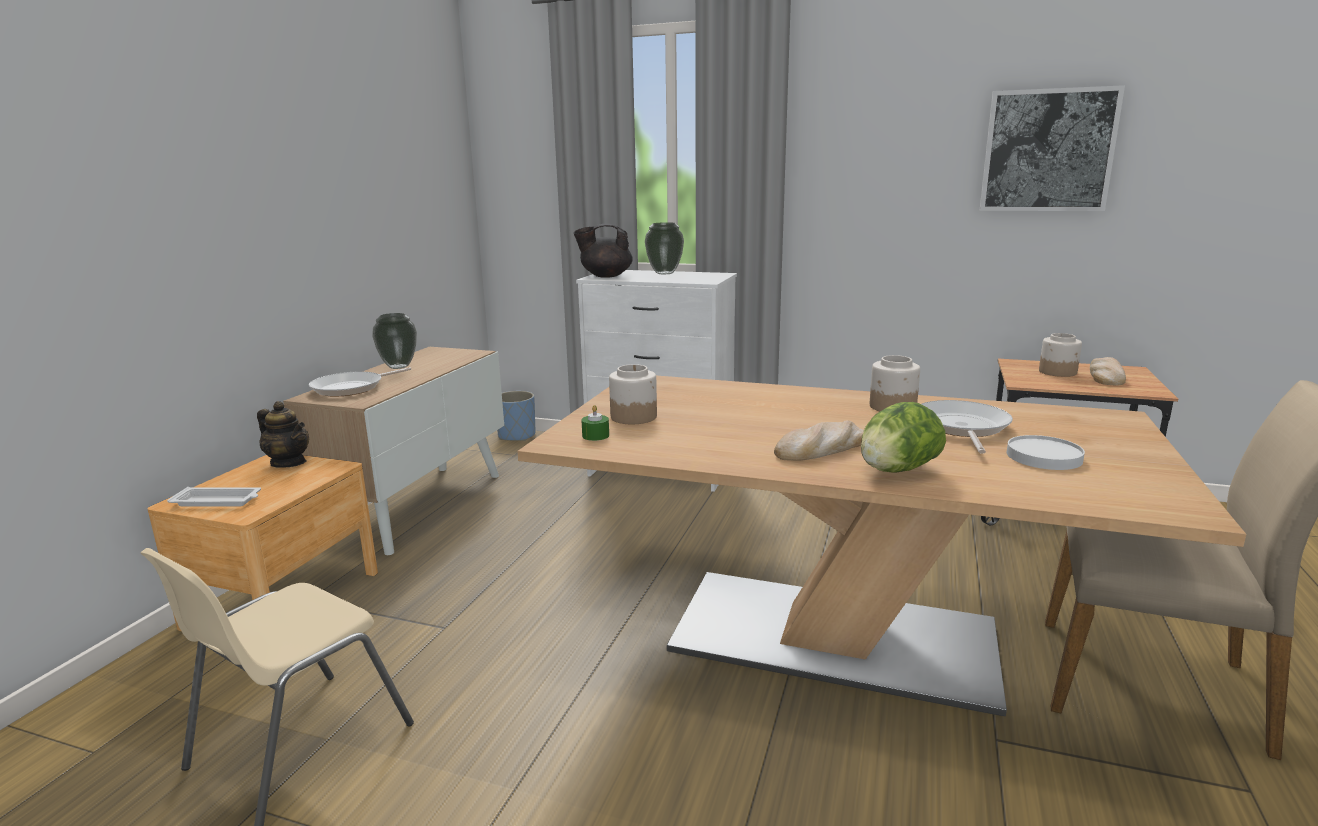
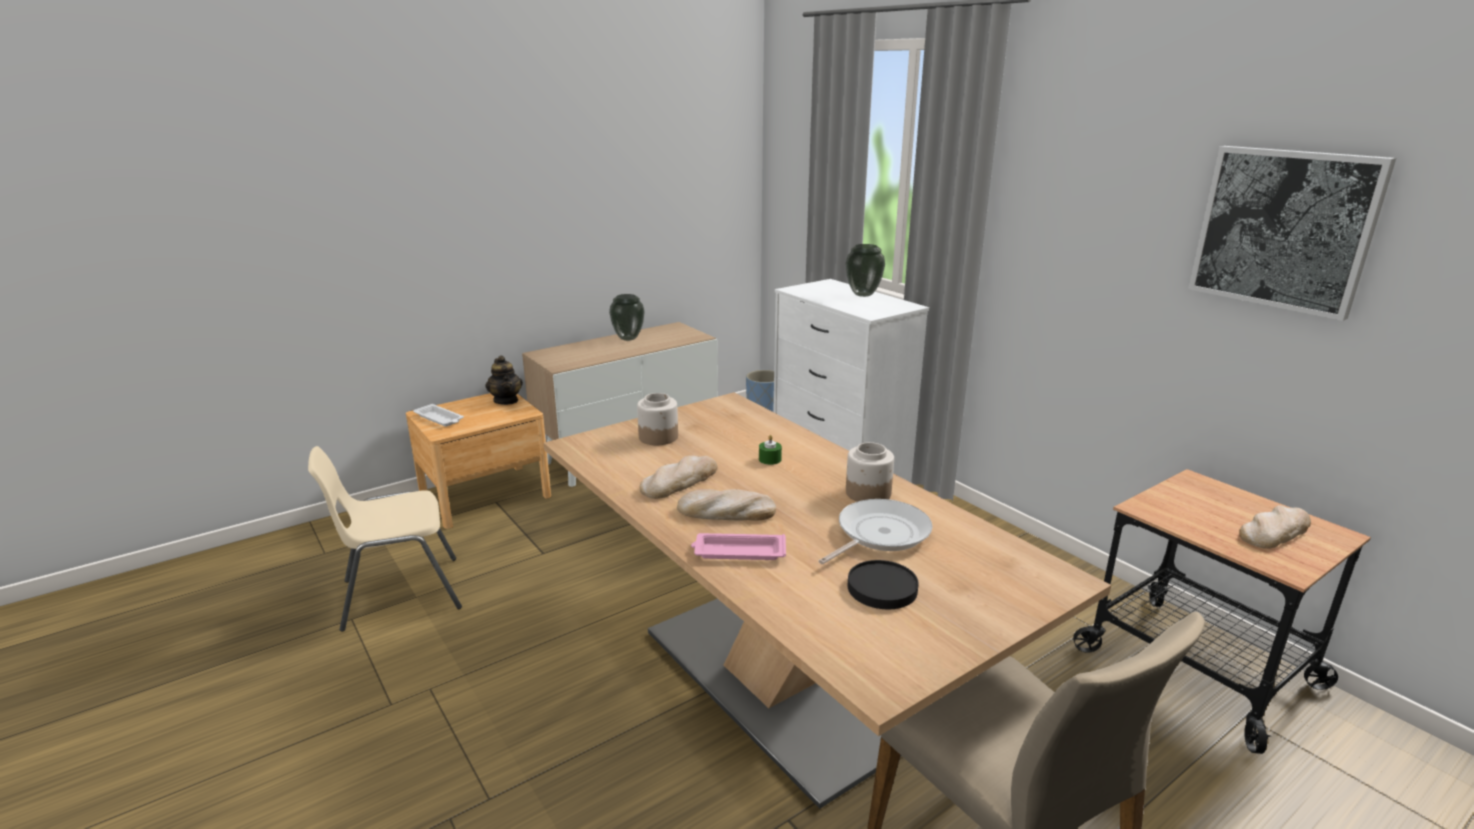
camera: 35 degrees right, 5 degrees up
frying pan [309,367,411,396] -> none
black teapot [574,224,633,278] -> none
green candle [581,405,609,441] -> green candle moved to [759,435,782,465]
lettuce [861,402,946,472] -> pink tray [691,533,786,560]
white plate [1007,435,1085,470] -> black plate [847,560,919,609]
jar [1039,333,1082,377] -> none
none -> bread [639,455,717,499]

